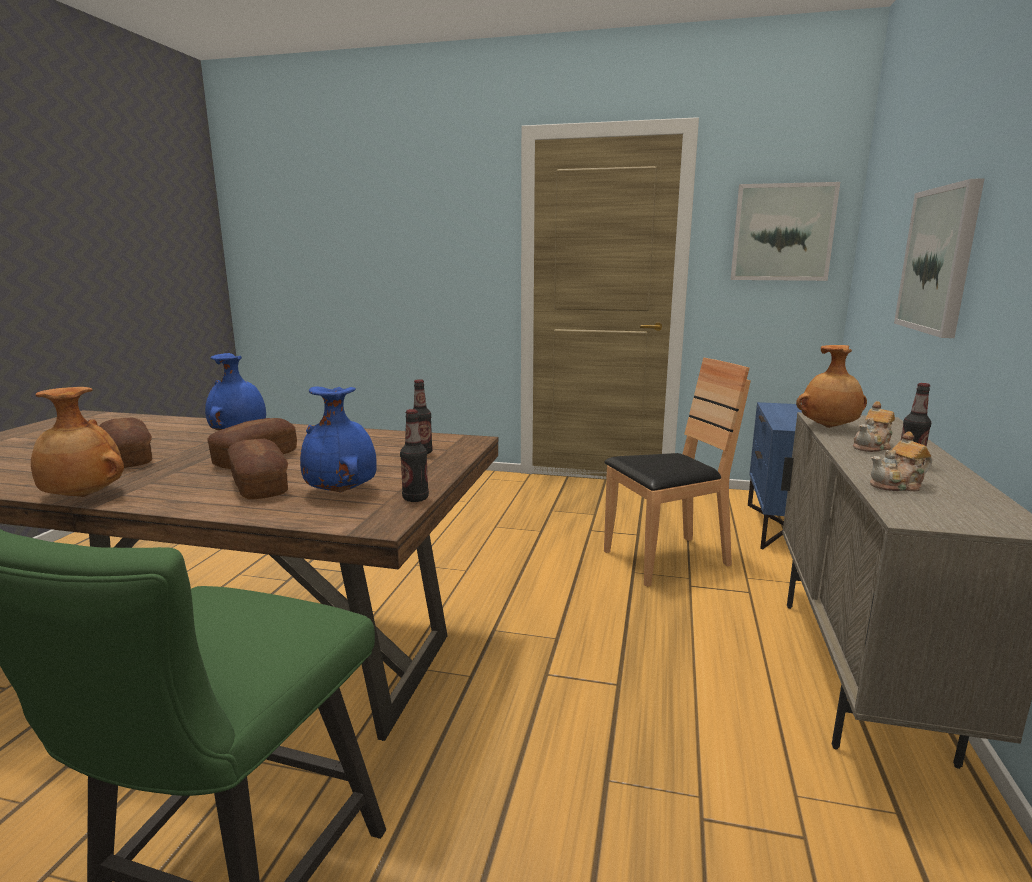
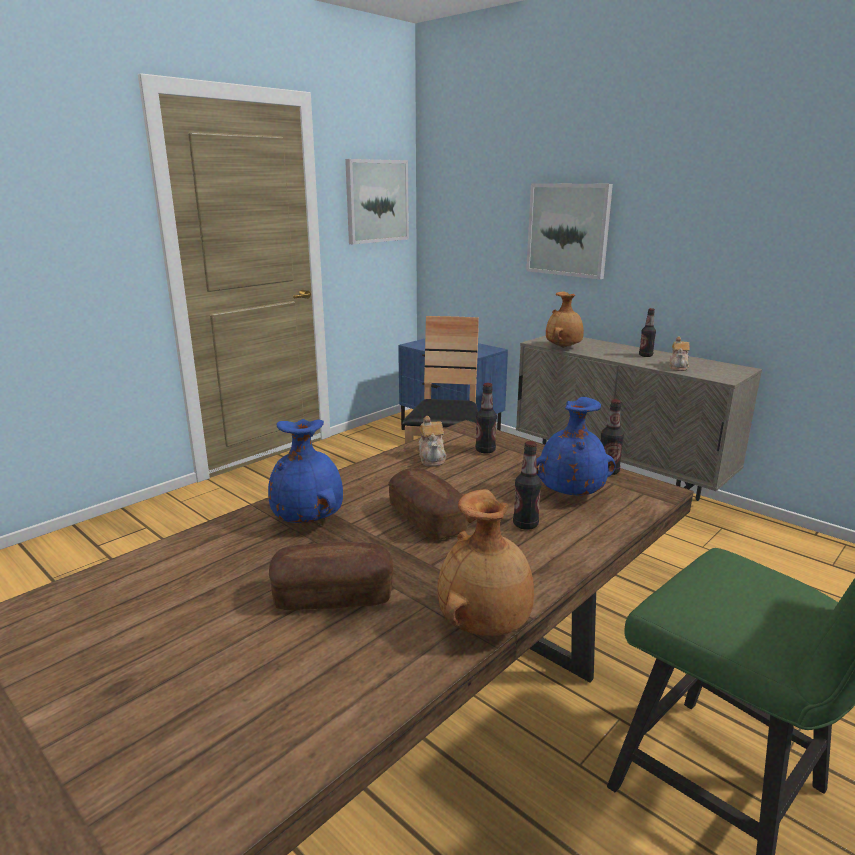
camera: 60 degrees left, 5 degrees up
bread [227,439,288,499] -> bottle [513,441,542,530]
teapot [853,401,895,452] -> teapot moved to [419,416,447,467]

